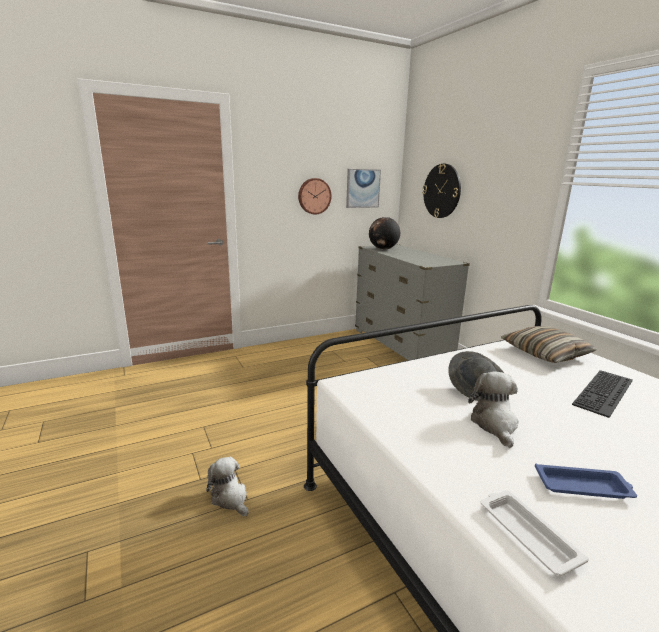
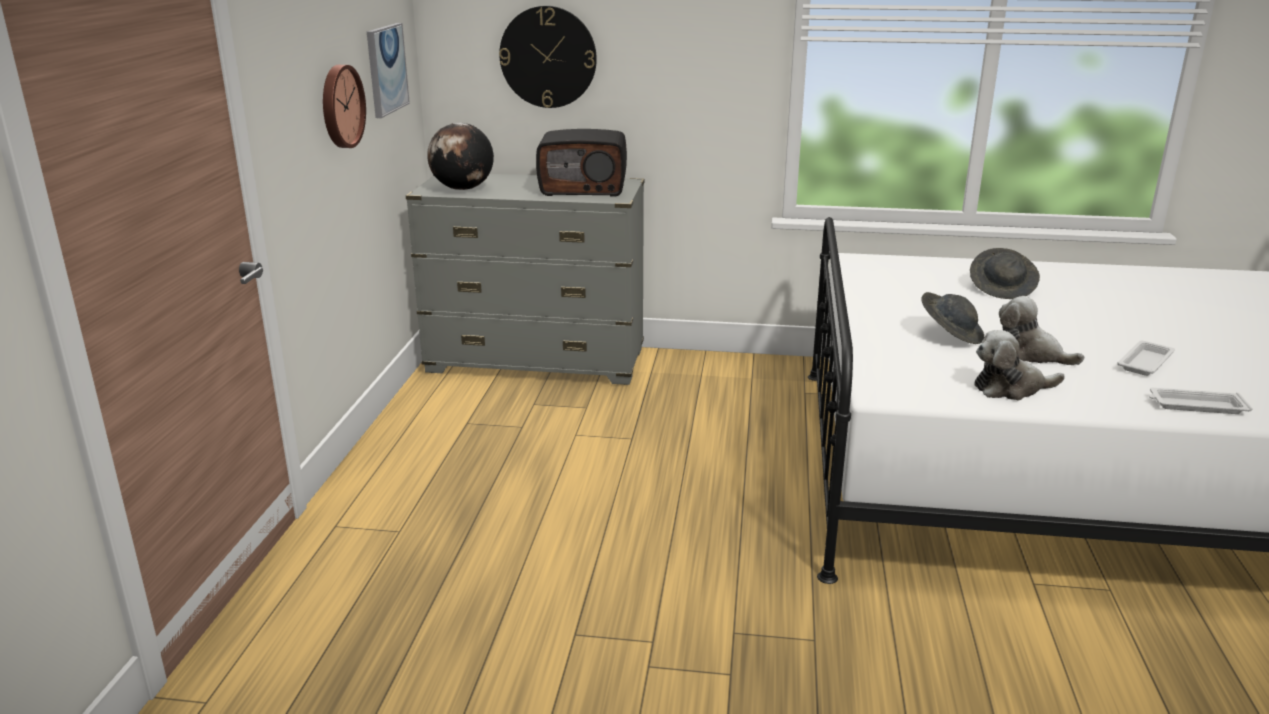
camera: 55 degrees left, 5 degrees up
plush toy [206,457,249,516] -> plush toy moved to [974,330,1065,400]
pillow [501,326,598,363] -> none
blue tray [535,464,637,499] -> white tray [1117,341,1175,376]
keyboard [572,370,633,418] -> grey hat [970,248,1040,299]
none -> radio [536,129,627,197]

